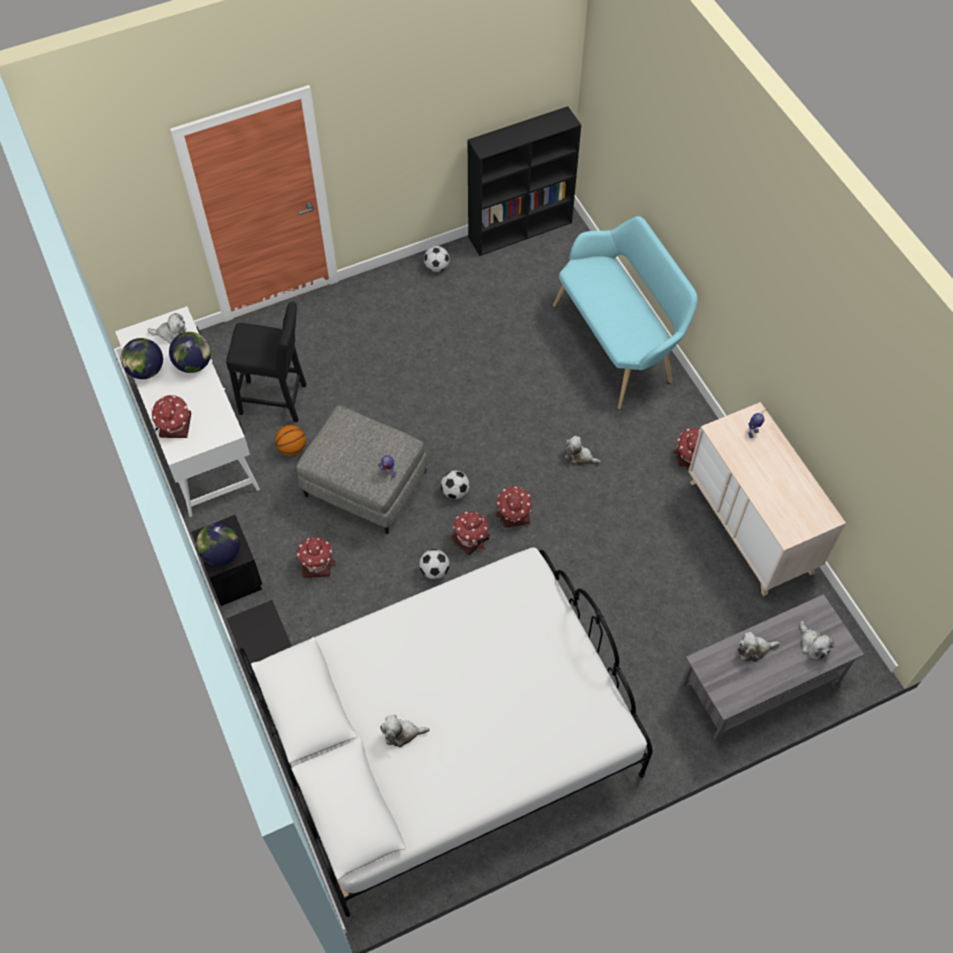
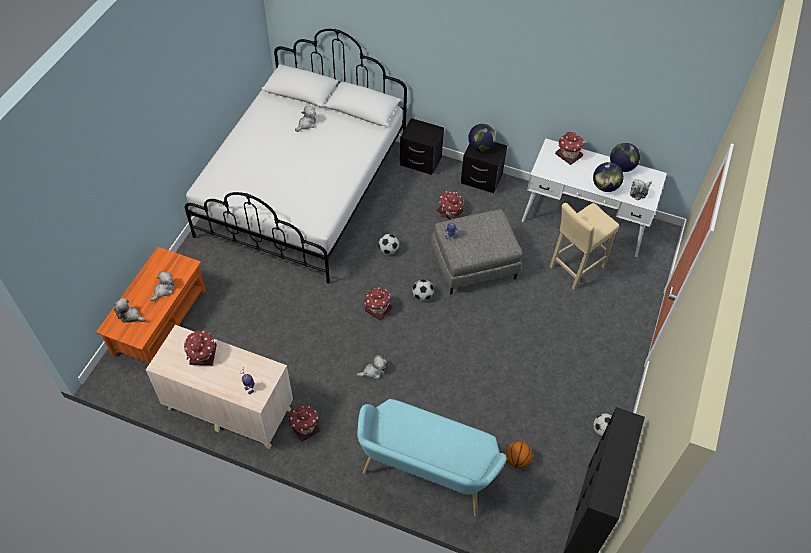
camera: 135 degrees right, 5 degrees down
black stool [226,302,306,422] -> beige stool [550,203,619,290]
basketball [275,425,306,456] -> basketball moved to [506,441,533,468]
toy house [451,511,490,555] -> toy house moved to [184,330,217,366]
grey coffee table [681,594,864,741] -> orange coffee table [96,247,206,365]

